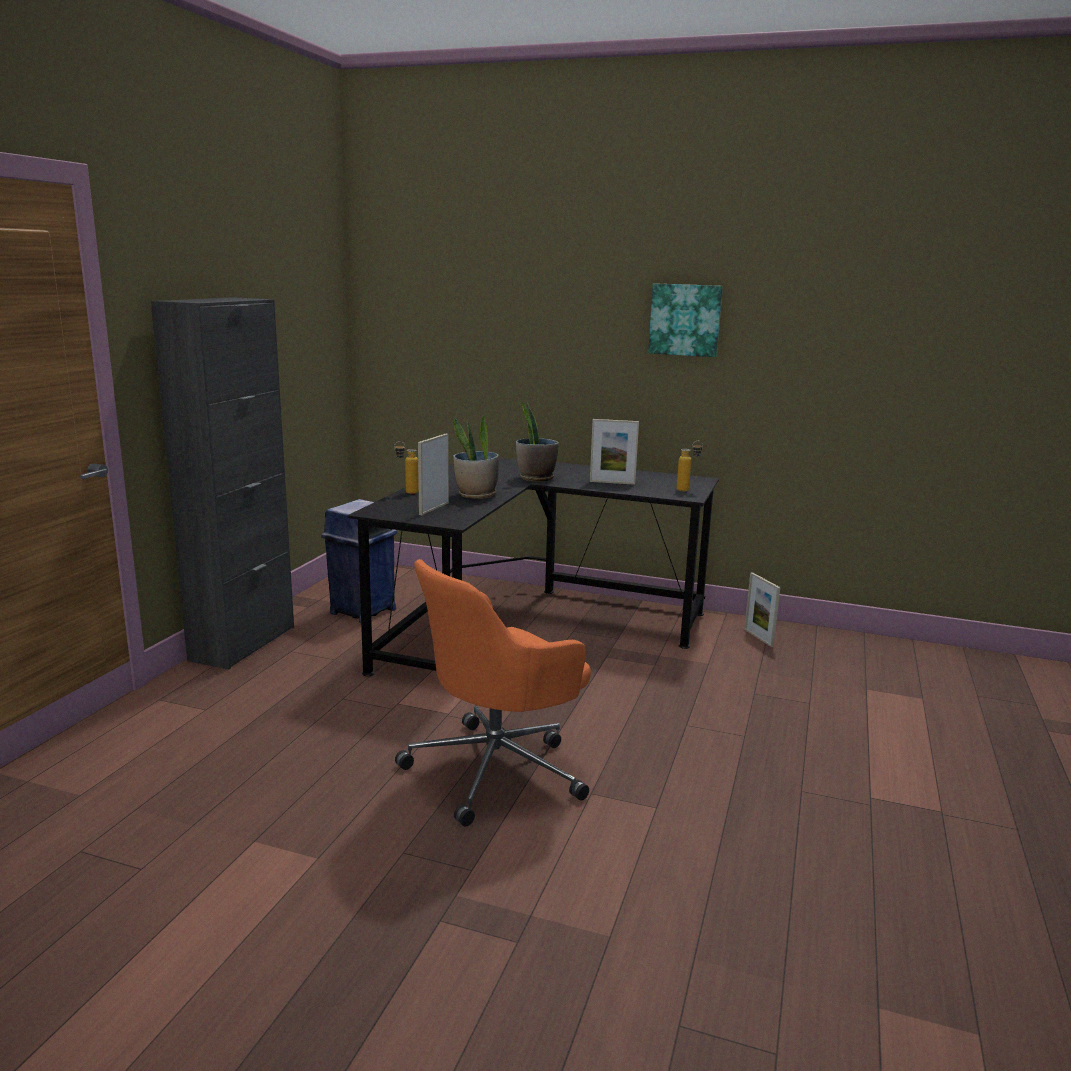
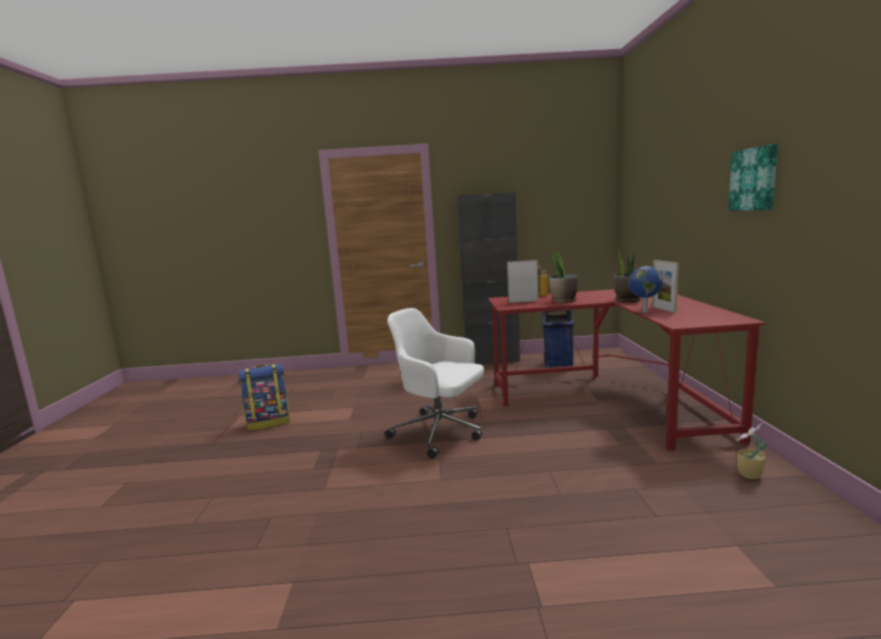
camera: 70 degrees right, 5 degrees down
black desk [347,459,719,676] -> red desk [488,289,766,451]
orange office chair [395,559,591,826] -> white office chair [385,308,484,459]
bottle [677,441,703,491] -> none
picture frame [744,572,780,647] -> potted plant [736,423,767,479]
none -> backpack [238,364,290,431]
none -> globe [629,266,663,312]

